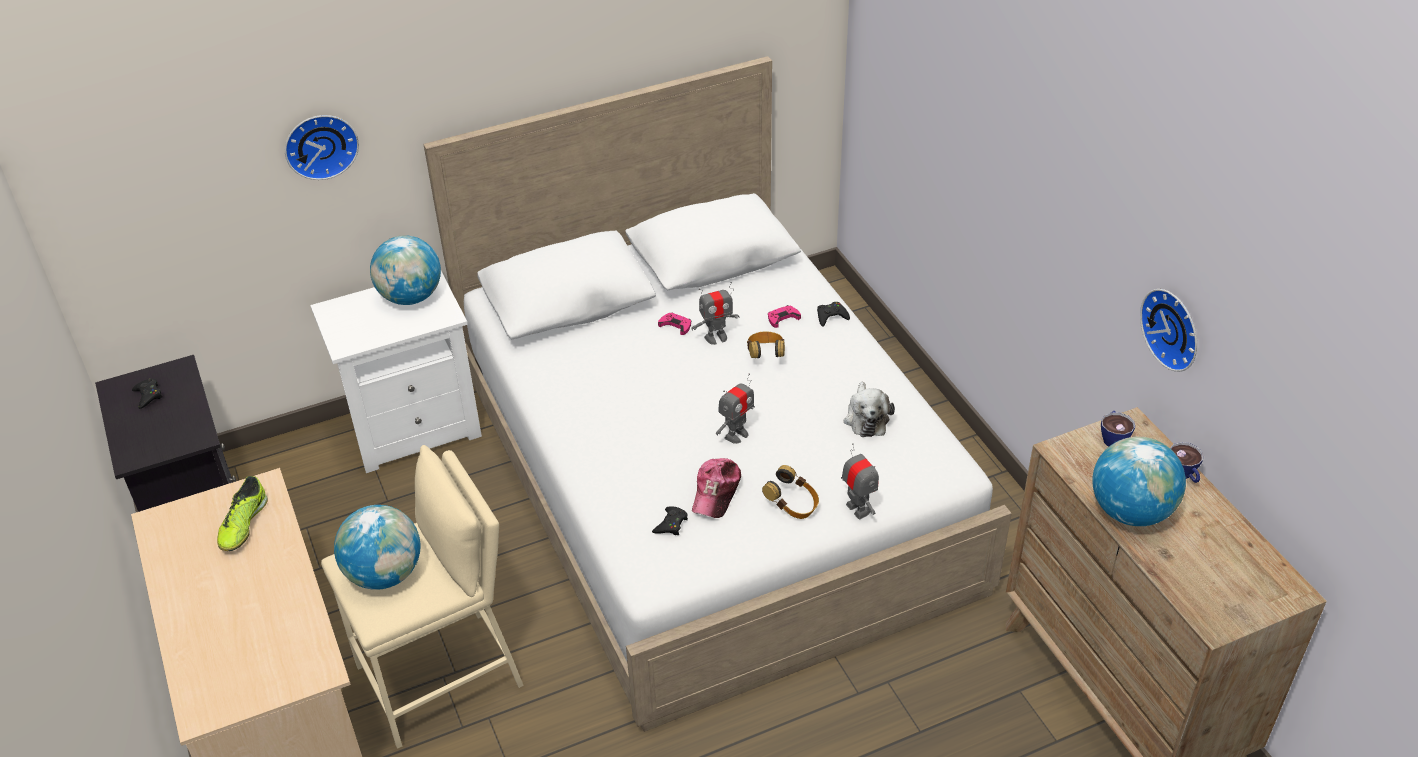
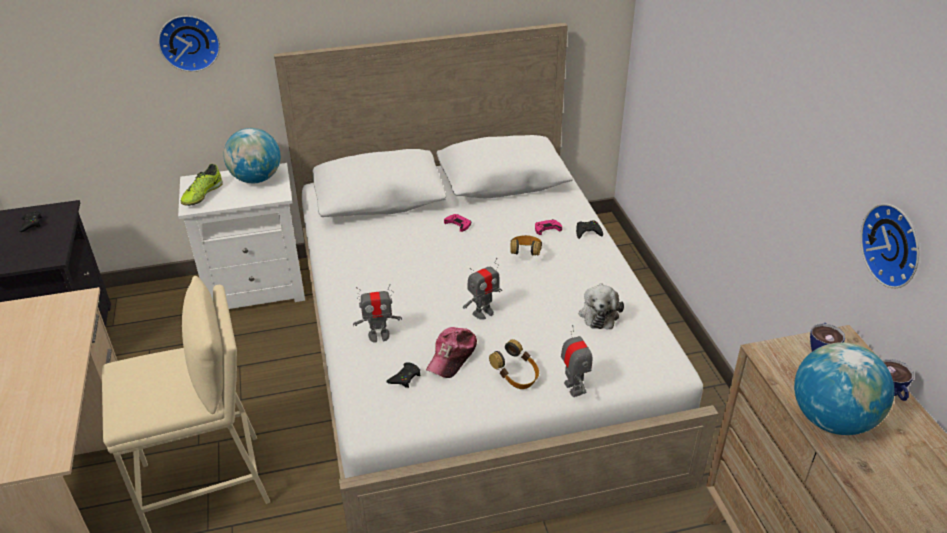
camera: 10 degrees right, 5 degrees down
shoe [217,476,268,551] -> shoe moved to [181,164,223,206]
globe [334,505,421,590] -> none
toy robot [692,282,739,345] -> toy robot moved to [353,284,402,343]

